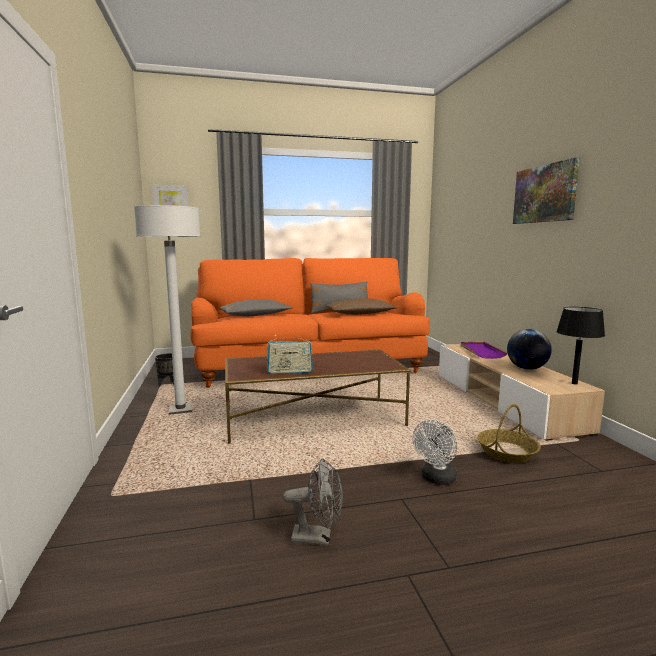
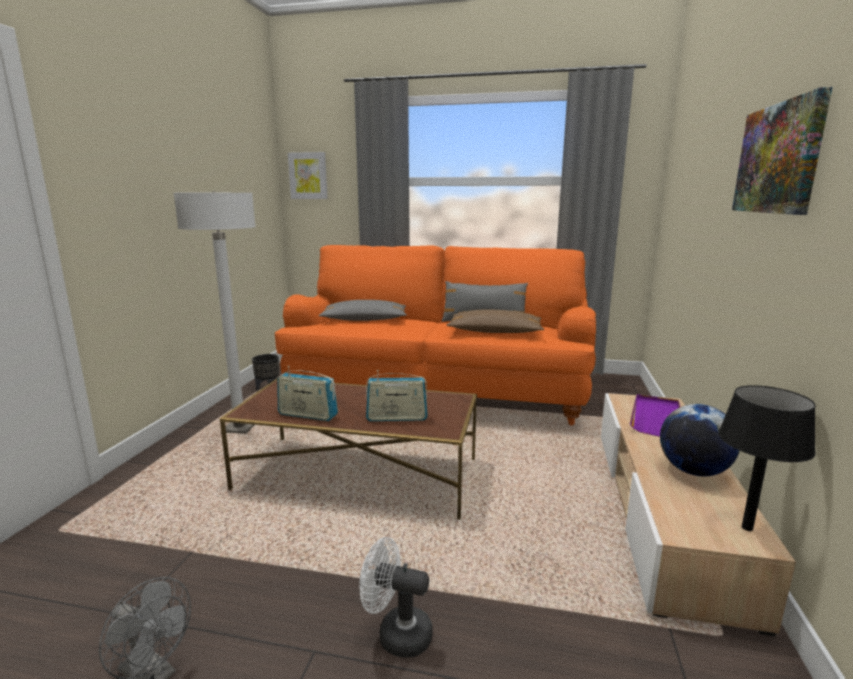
camera: 25 degrees right, 5 degrees up
white fan [412,420,458,485] -> white fan turned 45 degrees clockwise [359,537,433,657]
basket [478,404,541,463] -> none
none -> radio [366,370,428,421]

